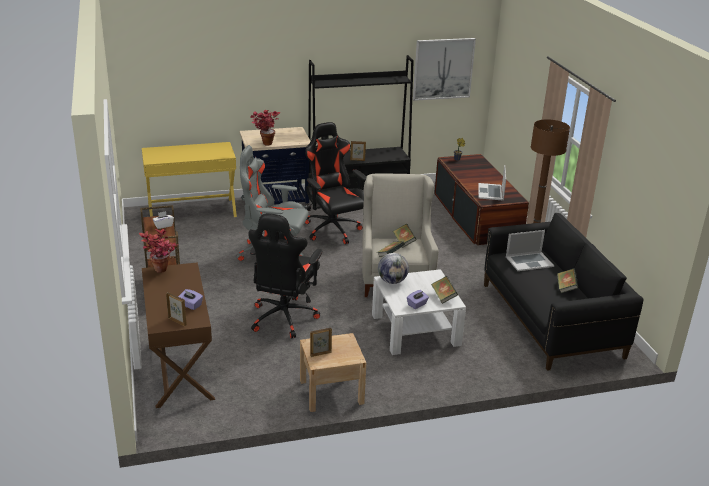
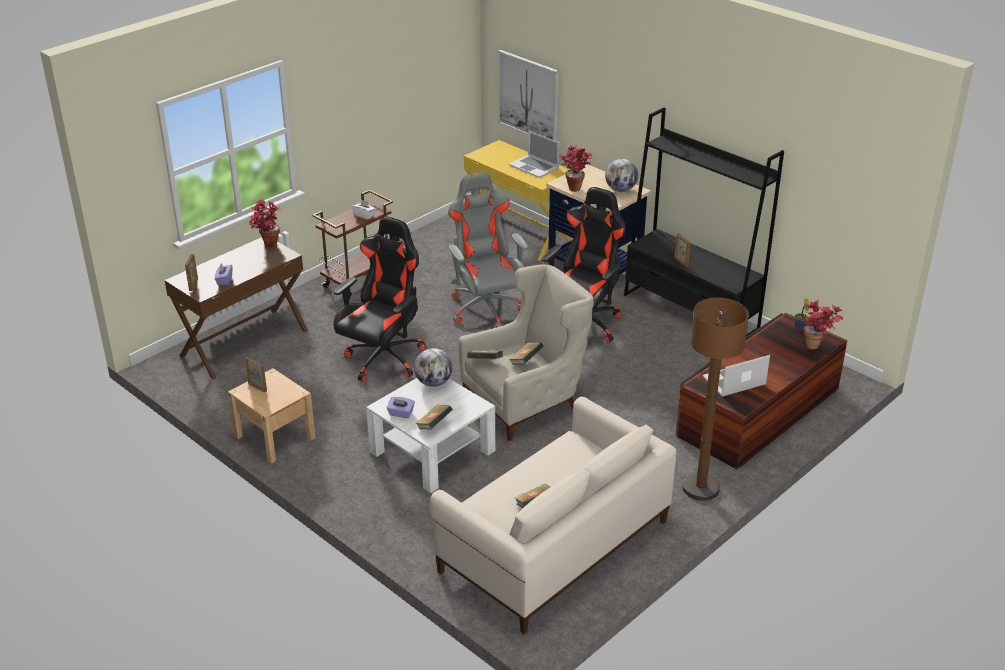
camera: 60 degrees right, 5 degrees up
black office chair [248,213,322,339] -> black office chair turned 135 degrees clockwise [334,216,426,382]
picture [413,38,476,101] -> picture moved to [498,50,559,141]
black sofa [484,213,644,371] -> beige sofa [430,397,676,634]
laptop [506,230,554,271] -> laptop moved to [509,130,560,178]
none -> globe [605,159,638,192]
none -> potted plant [803,300,843,350]

